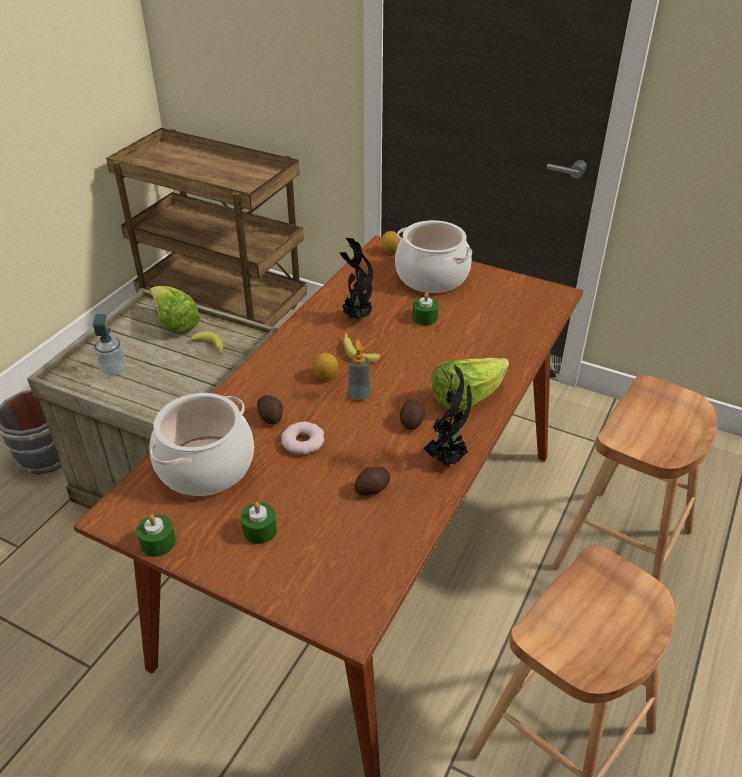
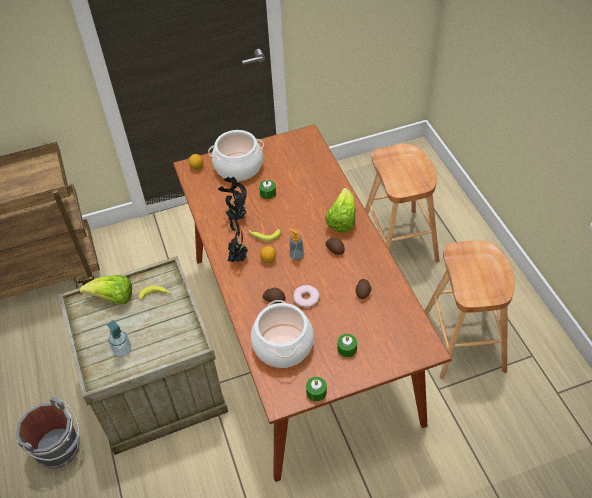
camera: 45 degrees left, 10 degrees up
potted plant [423,365,472,466] -> potted plant moved to [223,212,248,262]

